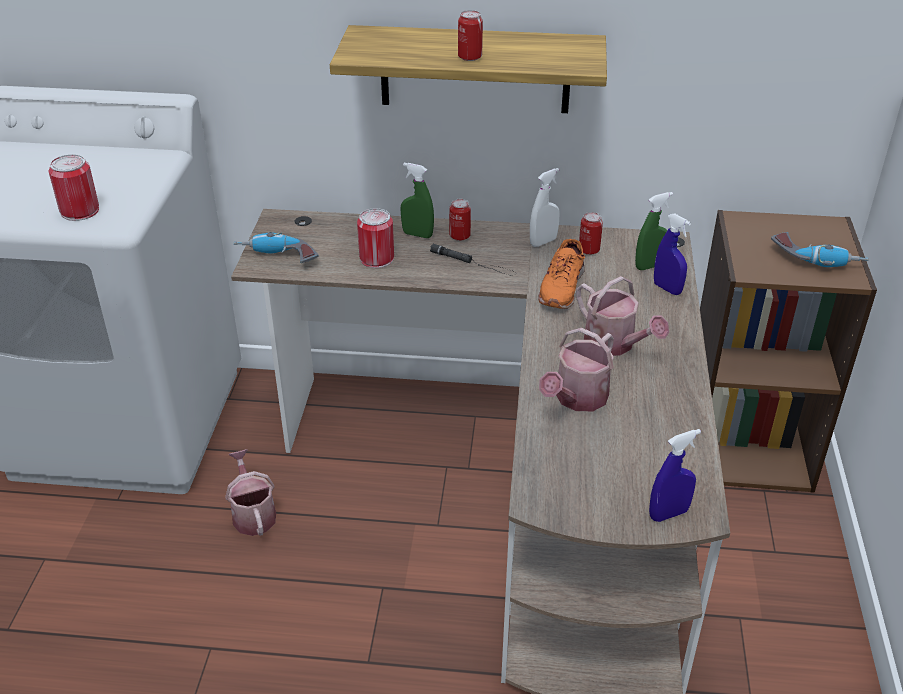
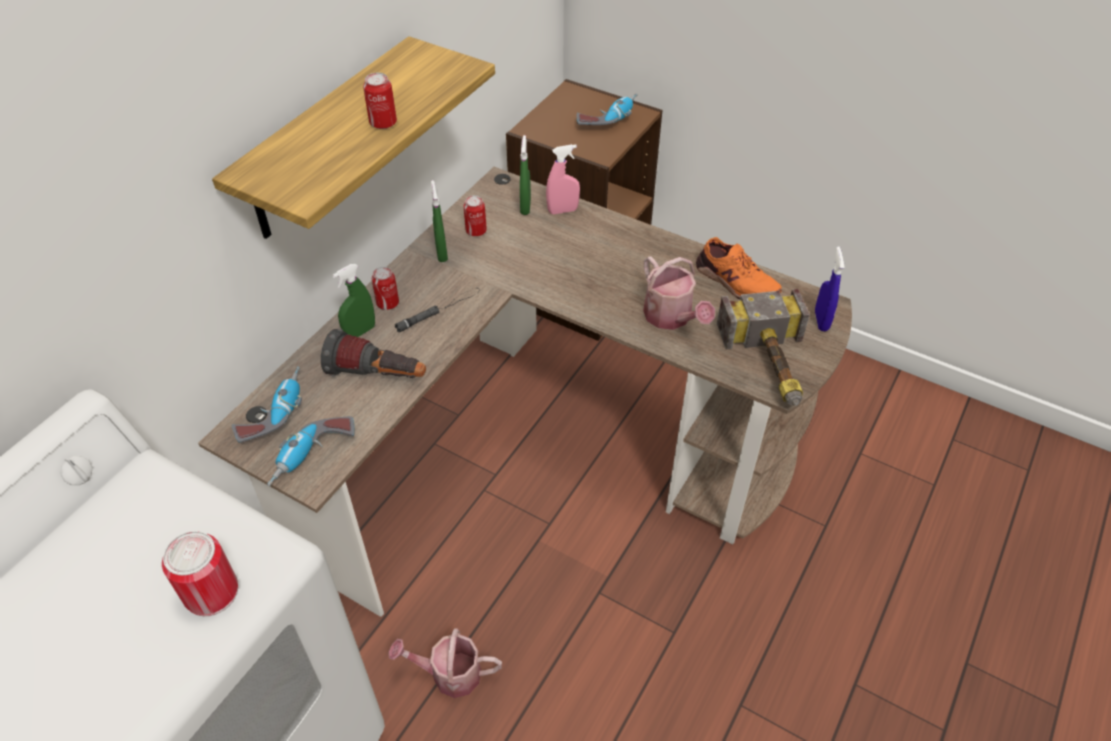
camera: 65 degrees left, 10 degrees up
can [357,208,394,268] -> flashlight [321,329,426,378]
white spray bottle [530,168,560,247] -> green spray bottle [431,180,448,262]
orange shoe [538,239,585,309] -> orange shoe moved to [696,237,782,299]
watering can [576,276,669,356] -> none
blue spray bottle [654,213,691,295] -> pink spray bottle [546,144,580,214]
none -> power drill [232,366,302,443]
none -> hammer [717,289,810,406]

